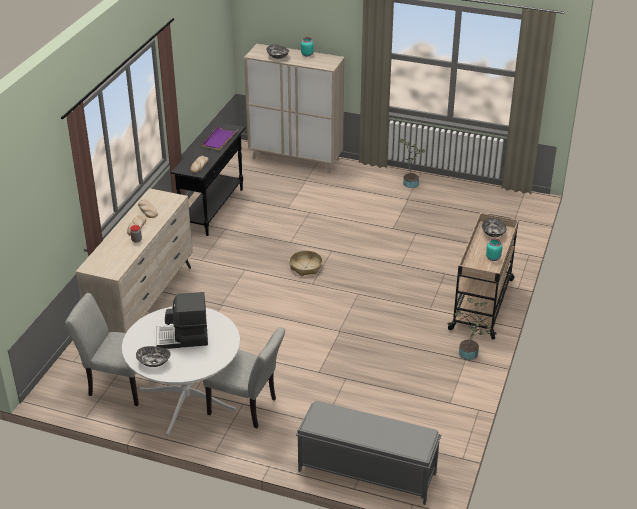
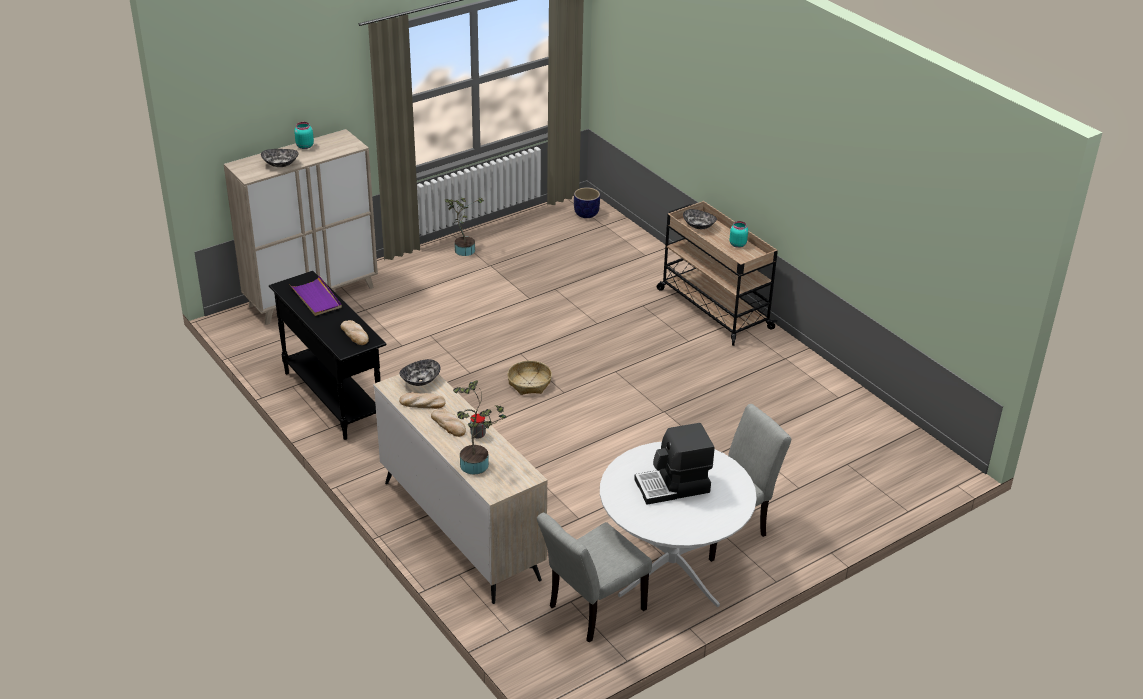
camera: 55 degrees left, 0 degrees up
bowl [136,346,171,367] -> bowl moved to [400,359,440,386]
coffee machine [156,292,208,349] -> coffee machine turned 45 degrees clockwise [634,423,715,505]
grey bench [296,401,441,505] -> none
potted plant [455,298,492,360] -> potted plant moved to [453,380,506,475]
none -> planter [574,187,600,218]

